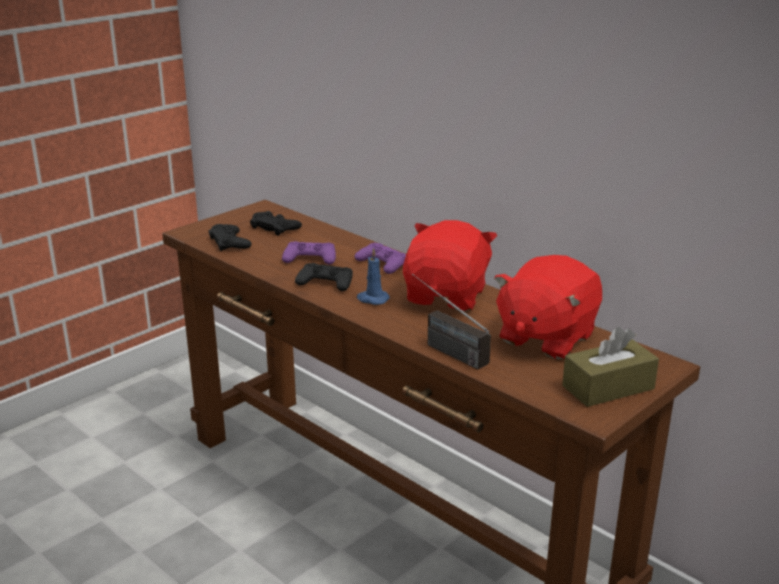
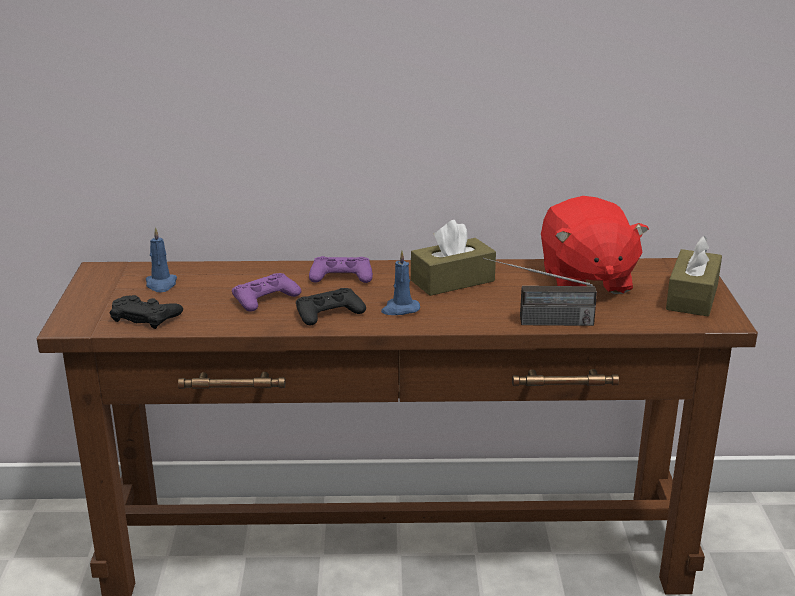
camera: 45 degrees left, 0 degrees up
black game controller [250,211,302,236] -> blue candle [146,227,177,292]
red plush toy [403,220,497,311] -> brown tissue box [411,220,496,296]

